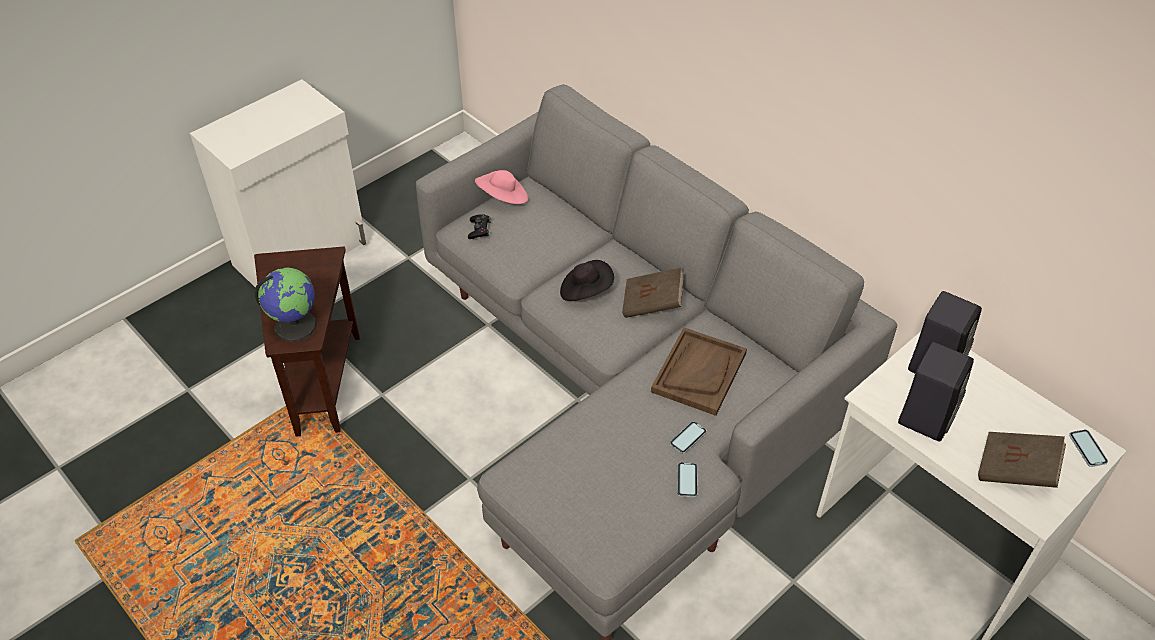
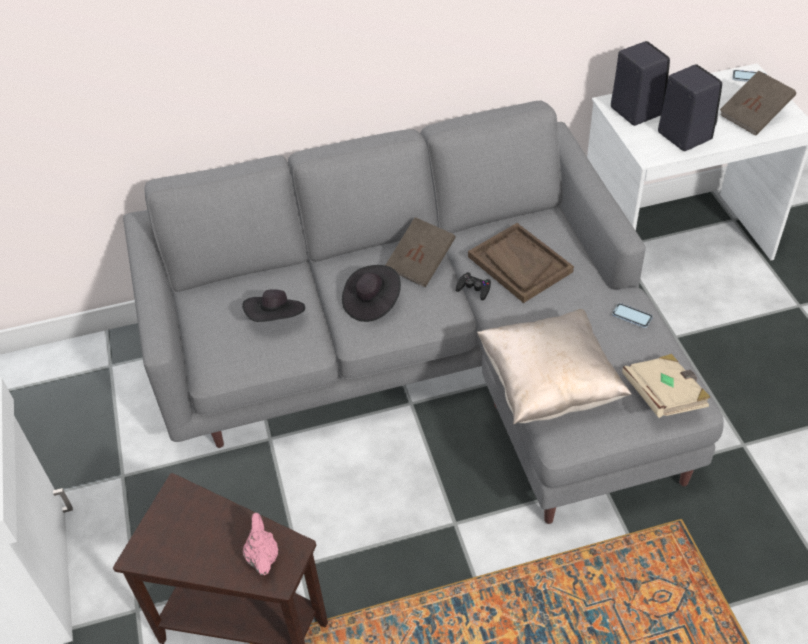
camera: 60 degrees left, 0 degrees up
globe [254,268,317,342] -> pink teapot [243,512,278,576]
black game controller [468,214,491,239] -> black game controller moved to [456,272,491,301]
pink hat [475,170,528,204] -> none
phone [670,421,707,454] -> none
none -> black hat [242,289,305,322]
none -> beige pillow [477,309,632,424]
none -> beige book [622,354,711,418]

